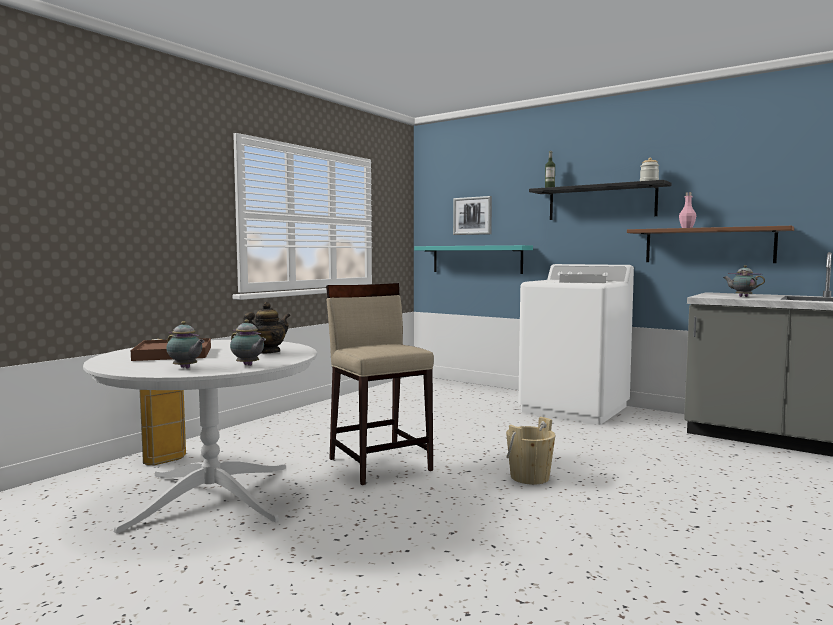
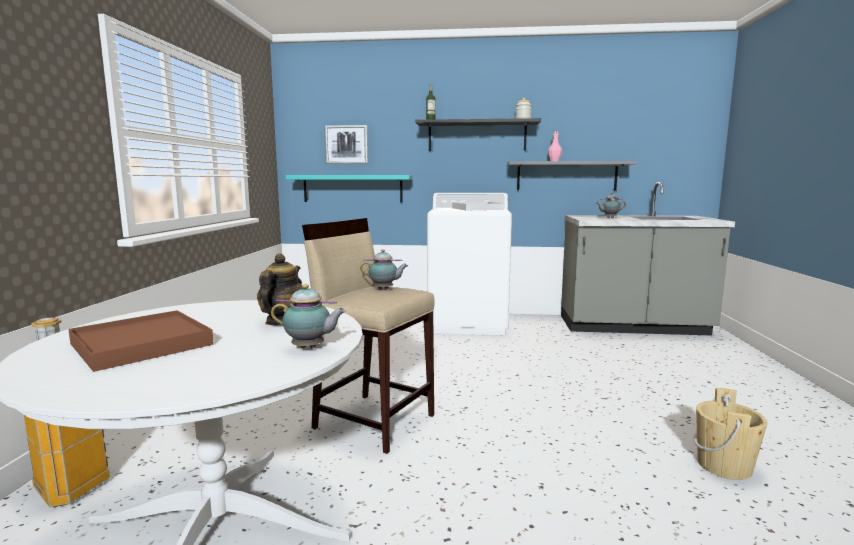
camera: 30 degrees left, 5 degrees up
teapot [166,321,205,368] -> teapot moved to [360,249,408,290]
beige bucket [506,417,556,485] -> beige bucket moved to [693,388,768,480]
brown shelf [627,226,794,263] -> grey shelf [507,161,637,191]

